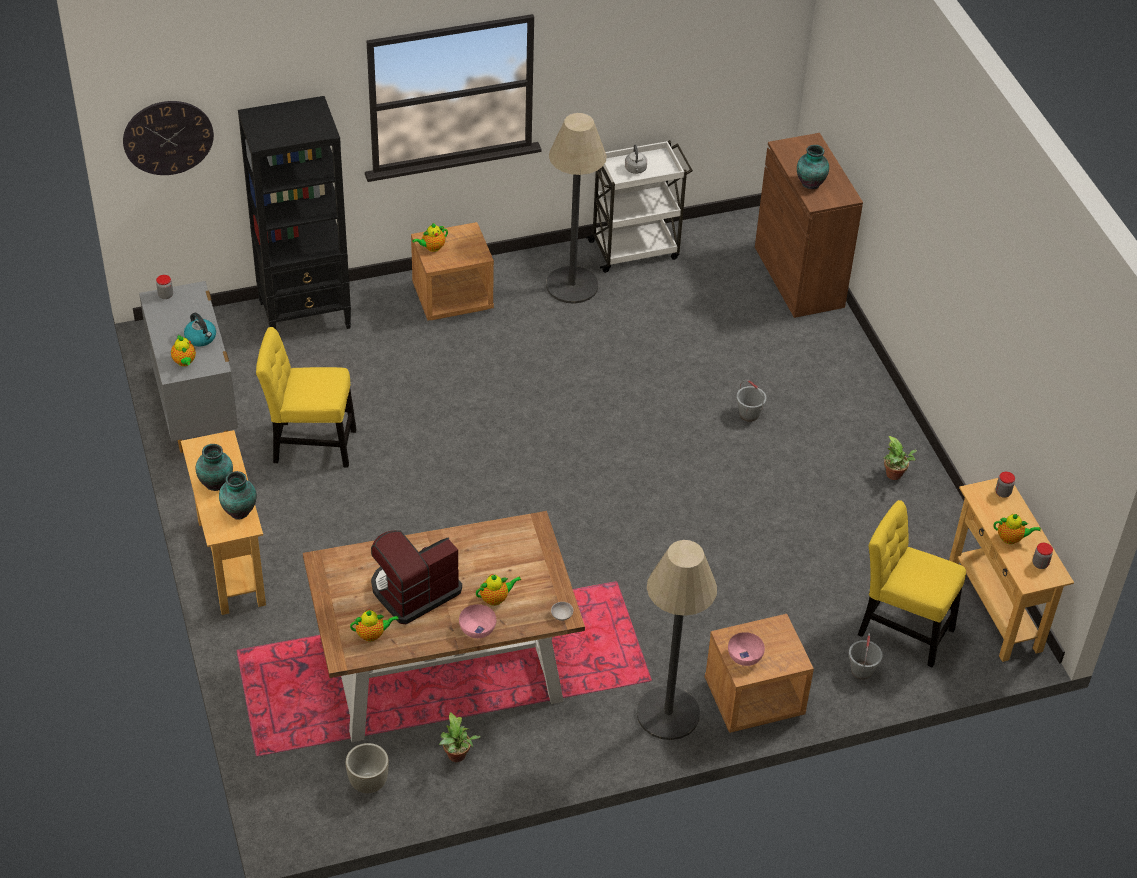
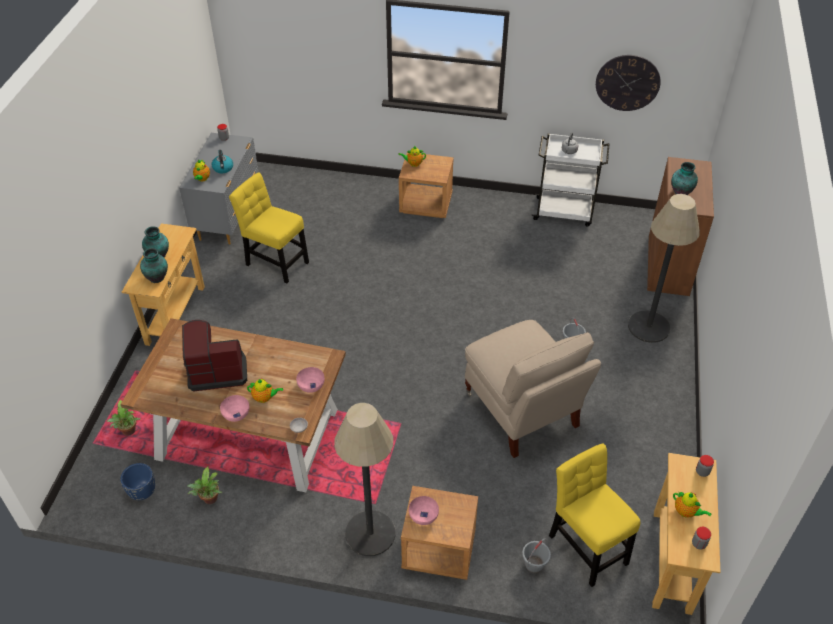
camera: 30 degrees right, 0 degrees up
wall clock [123,101,214,175] -> wall clock moved to [596,55,660,111]
black bookcase [238,96,351,329] -> none
grey planter [345,743,389,793] -> blue planter [120,463,155,500]
teapot [350,610,399,641] -> none
floor lamp [546,113,607,304] -> floor lamp moved to [628,194,700,343]
potted plant [884,436,917,480] -> potted plant moved to [107,399,141,436]
none -> pink bowl [296,367,325,393]
none -> beige chair [465,320,601,458]

